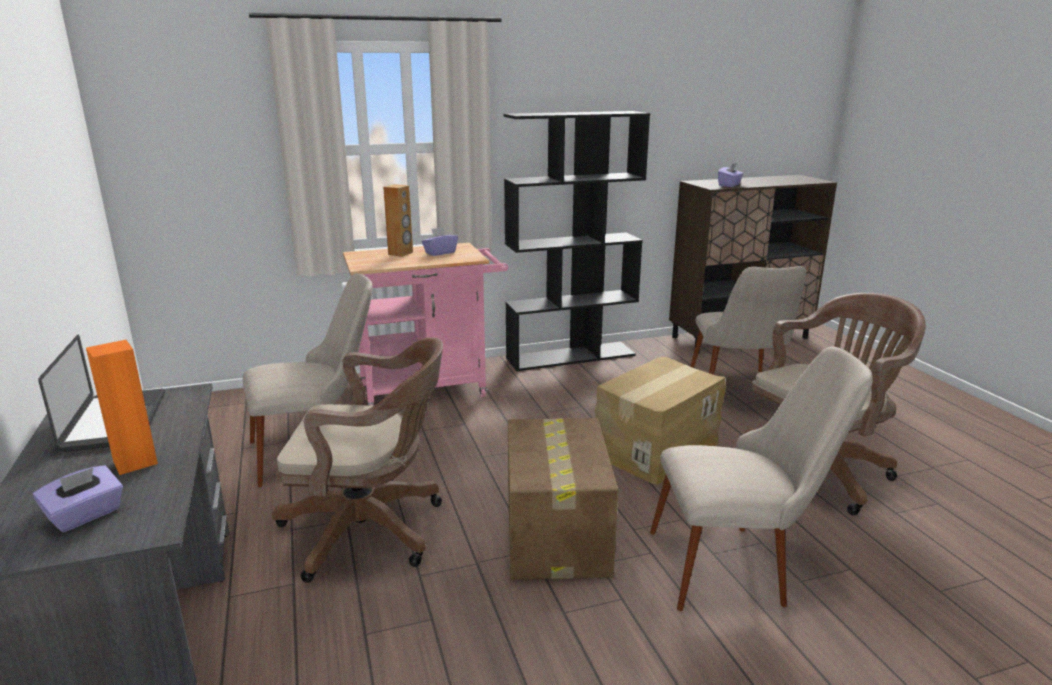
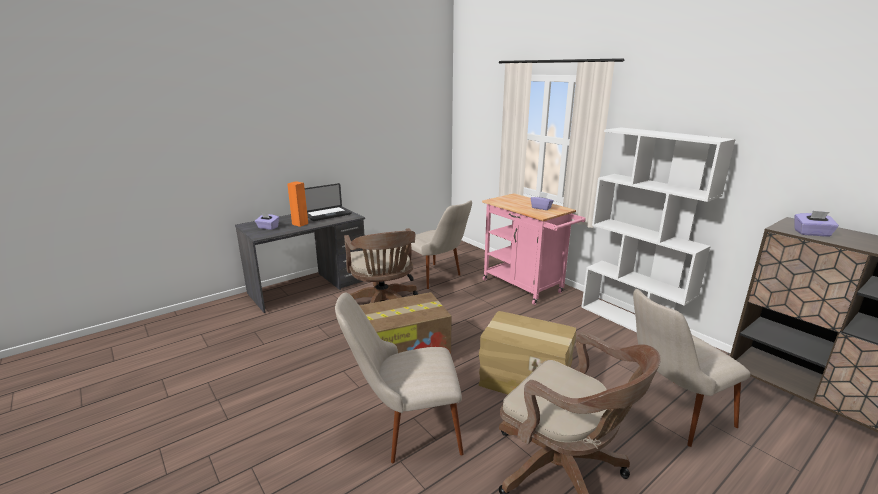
camera: 70 degrees right, 0 degrees up
brown speaker [383,184,413,257] -> none
black bookcase [503,111,650,371] -> white bookcase [581,127,736,332]
beige chair [650,347,873,611] -> beige chair turned 105 degrees clockwise [335,293,464,463]

